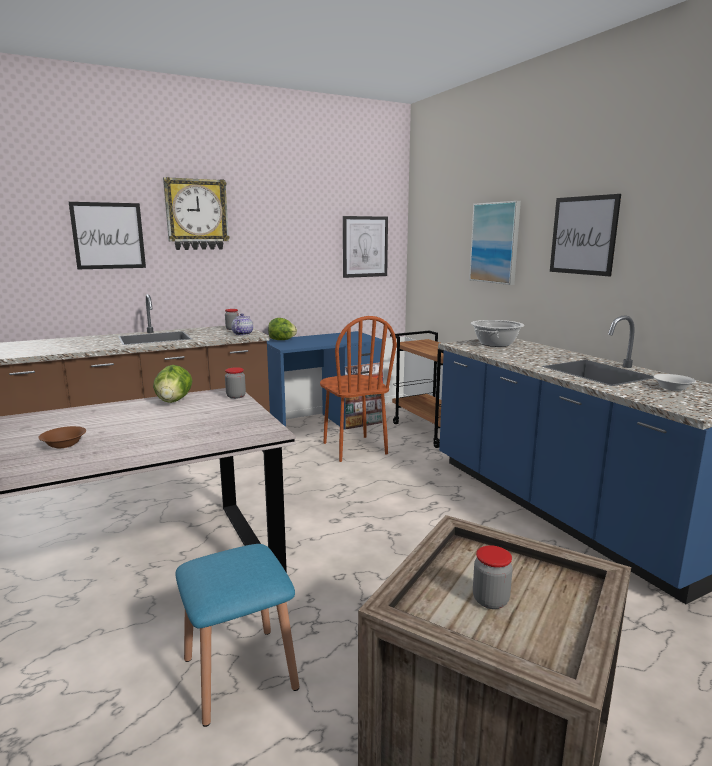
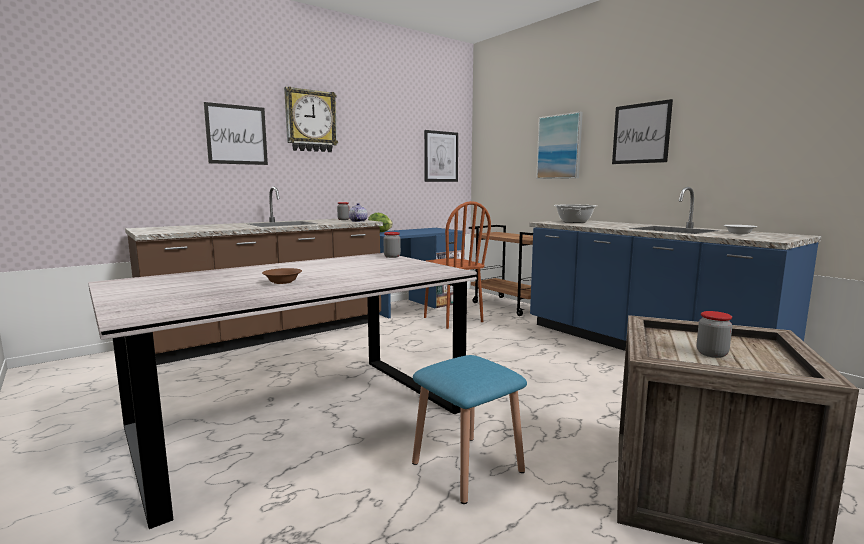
camera: 10 degrees left, 5 degrees down
lettuce [153,365,193,403] -> none

